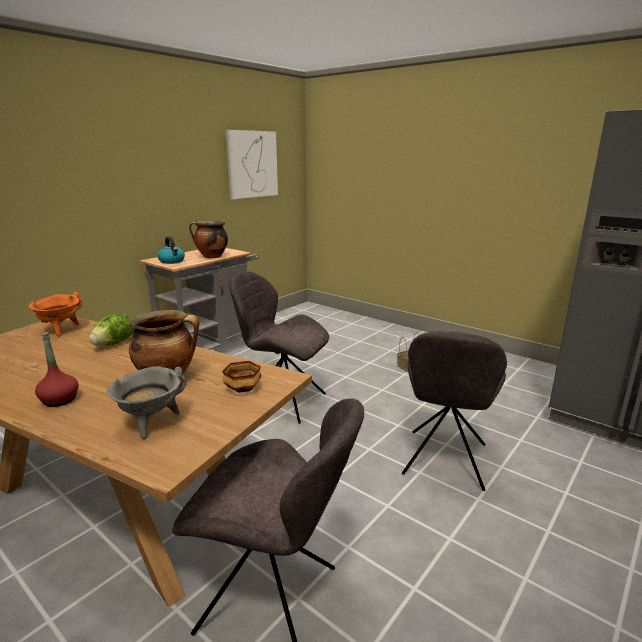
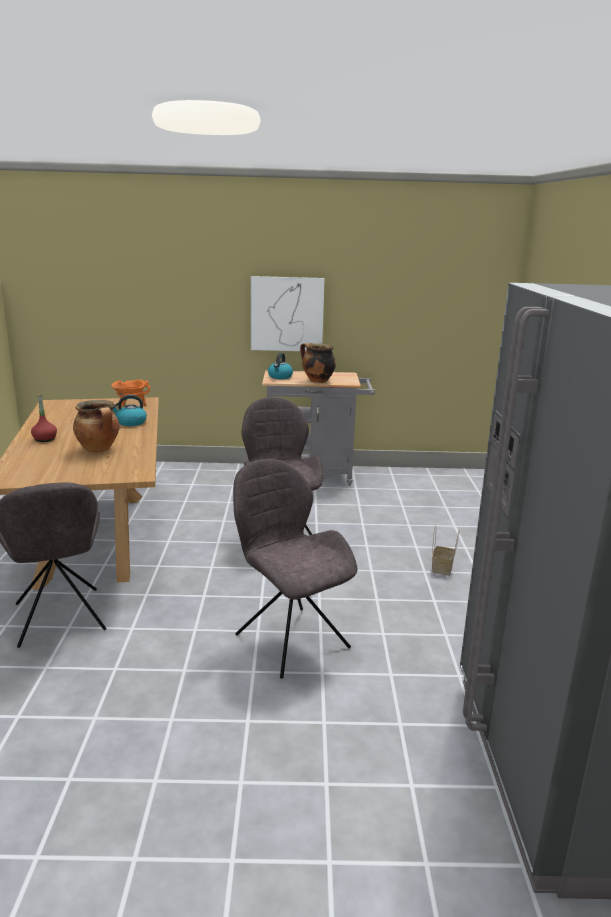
camera: 50 degrees right, 0 degrees up
lettuce [89,313,135,346] -> kettle [112,395,147,426]
grey cooking pot [107,366,187,439] -> none
bowl [222,361,262,393] -> none
picture [226,130,278,199] -> picture moved to [251,276,325,352]
grey chair [402,331,507,491] -> grey chair turned 75 degrees clockwise [233,459,358,679]

